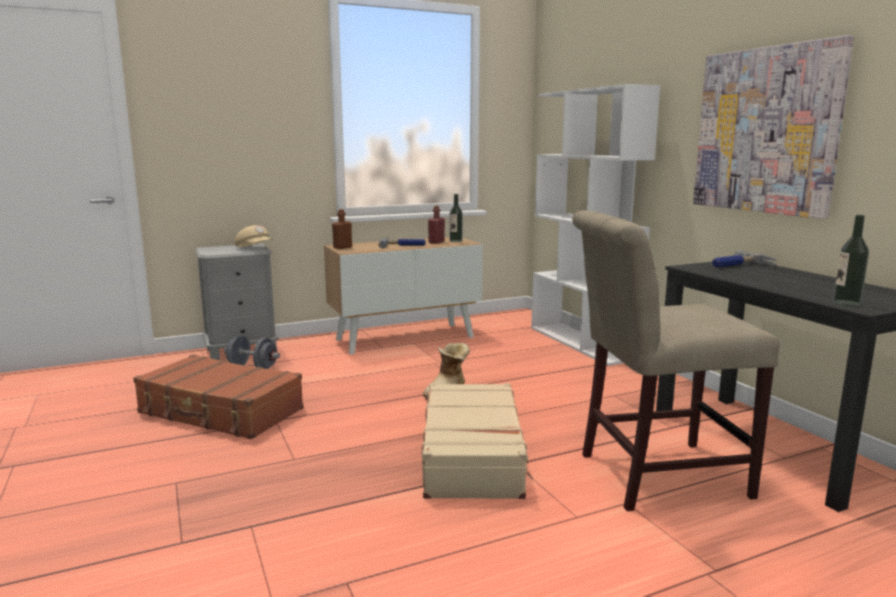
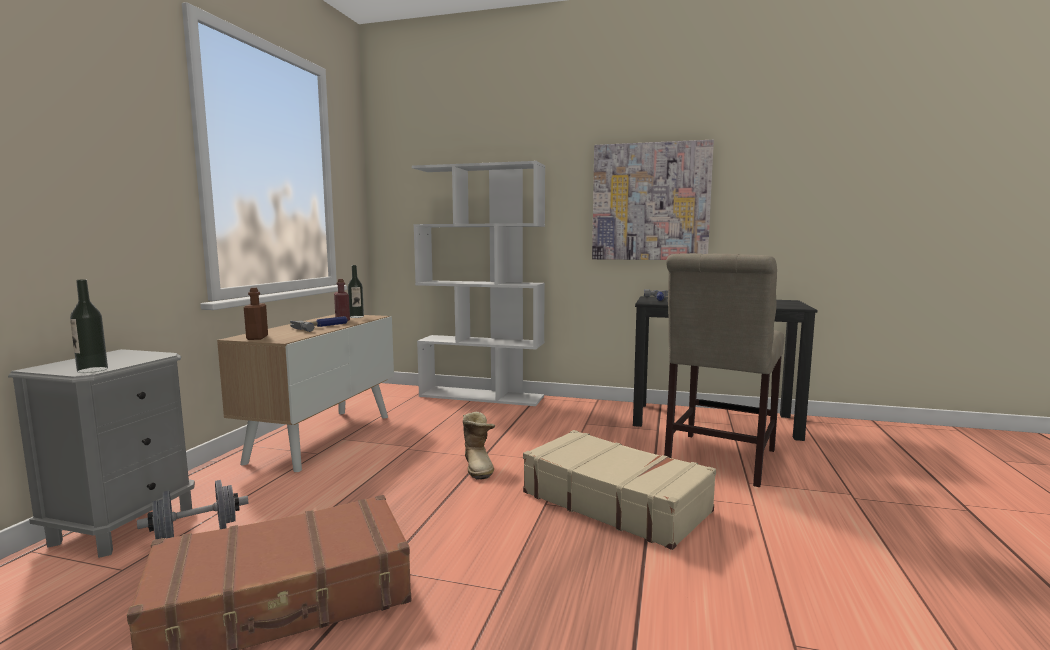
camera: 50 degrees left, 5 degrees down
beige cap [234,225,273,247] -> none
bottle [833,215,869,306] -> bottle moved to [70,279,108,373]

